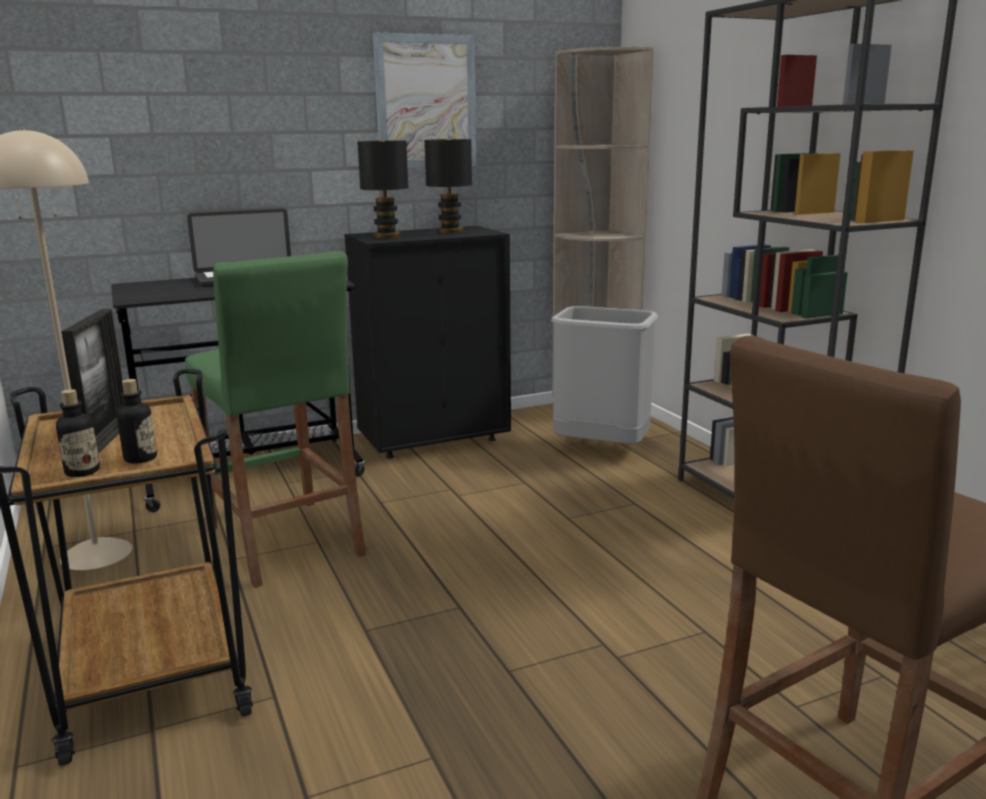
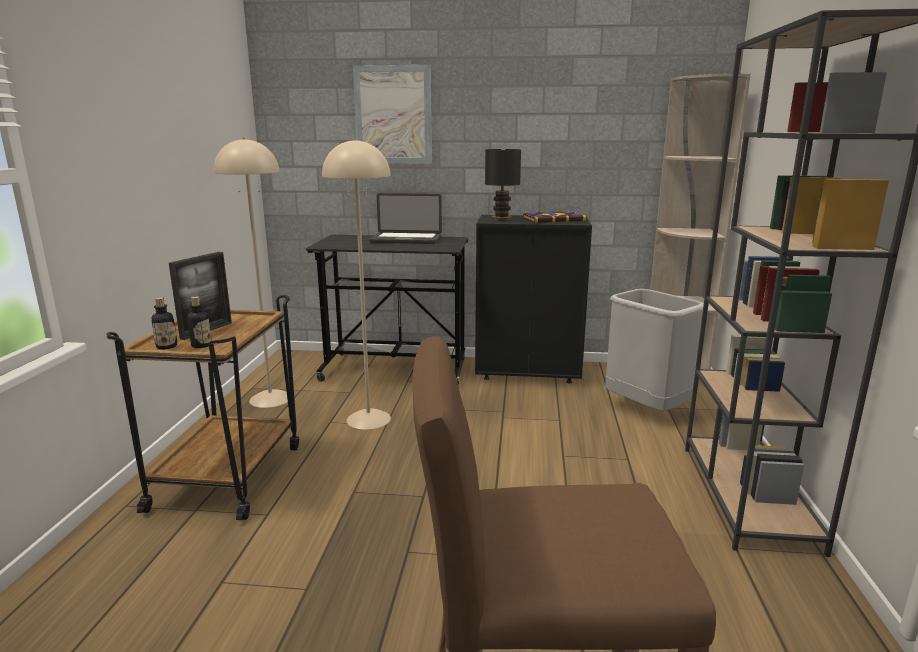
camera: 30 degrees right, 0 degrees up
green stool [185,251,366,588] -> beige floor lamp [322,139,391,430]
picture [373,32,477,168] -> picture moved to [353,65,432,164]
black table lamp [424,139,472,233] -> book [523,211,586,223]

